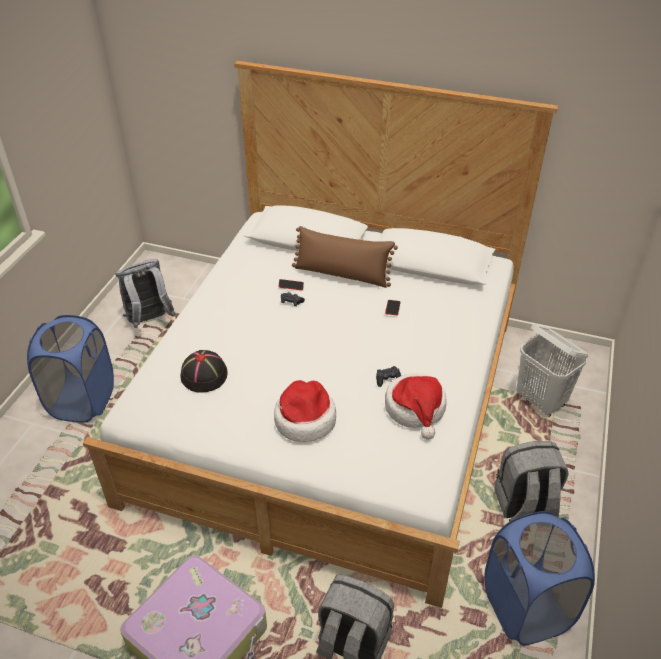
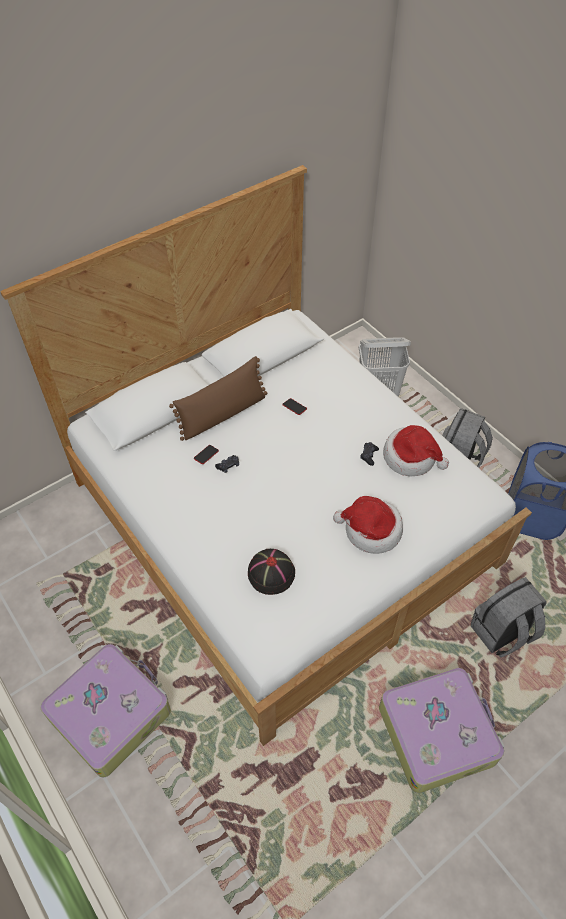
camera: 55 degrees left, 10 degrees up
blue laundry basket [27,315,114,423] -> suitcase [41,644,171,778]
grey backpack [115,259,176,328] -> none

